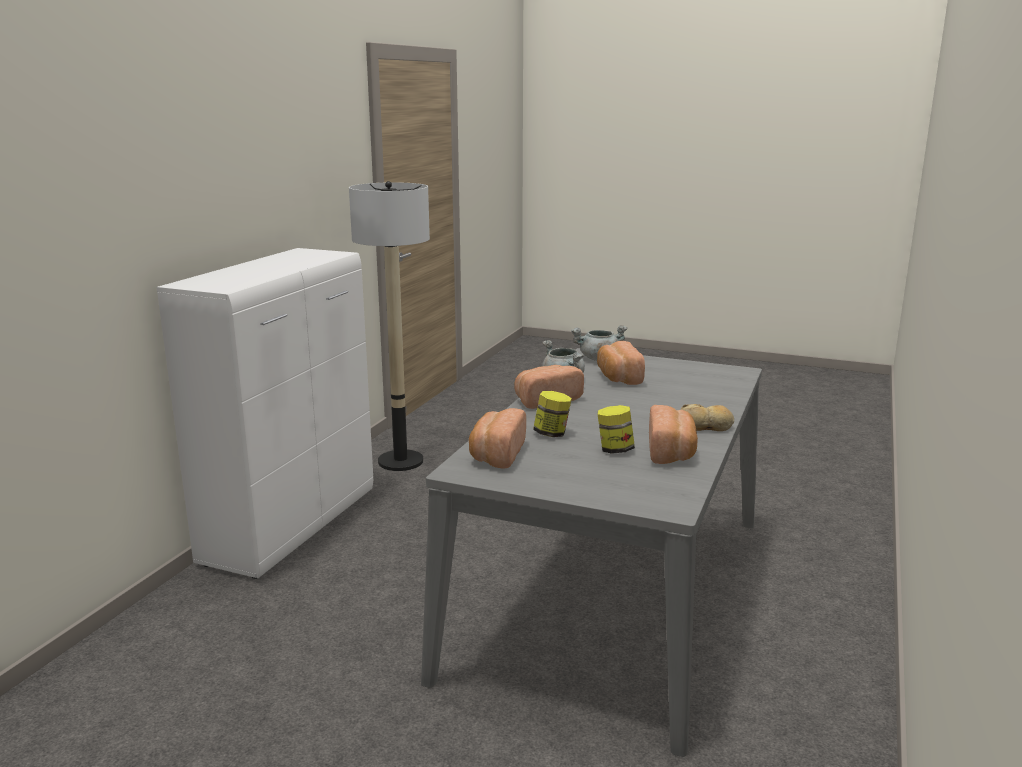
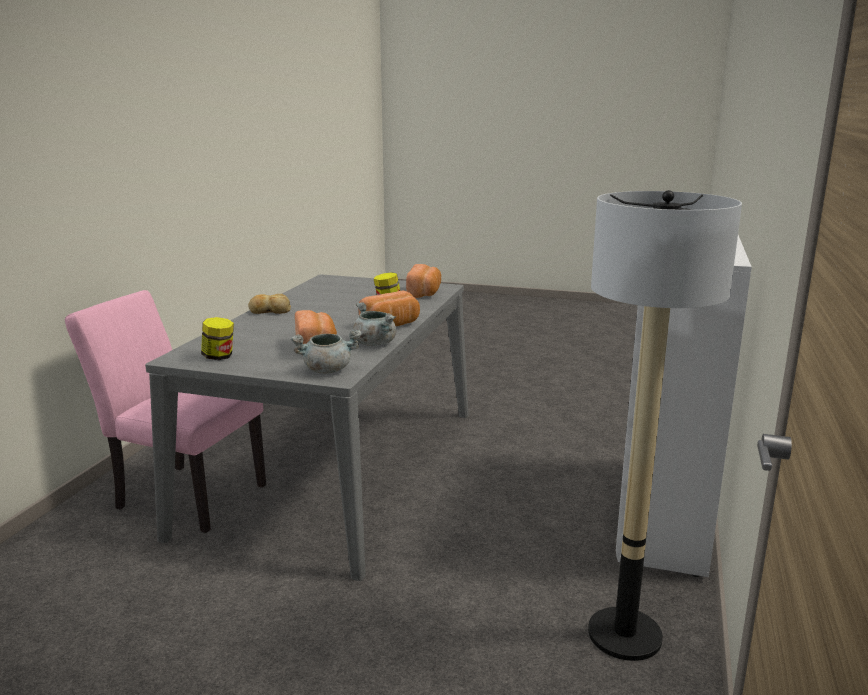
camera: 175 degrees right, 0 degrees up
jar [598,405,635,454] -> jar moved to [201,317,234,360]
bread [649,405,698,464] -> none
none -> pink chair [65,290,266,533]

